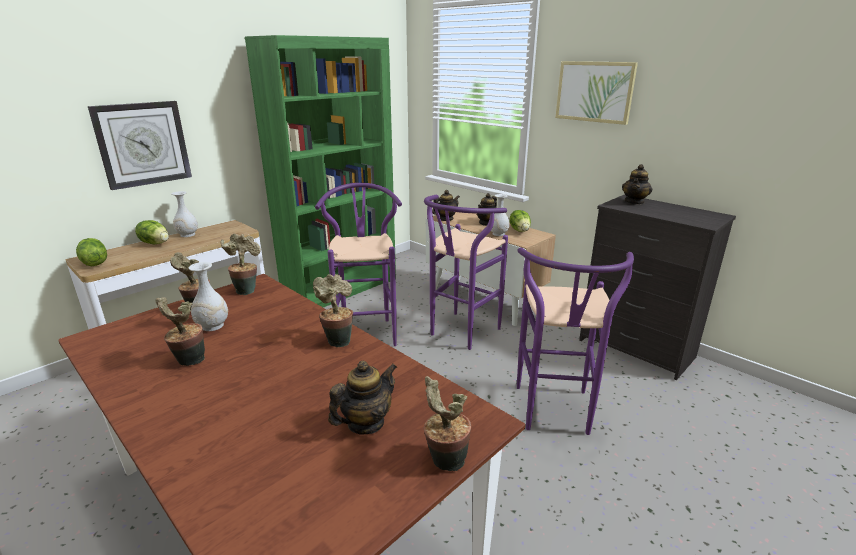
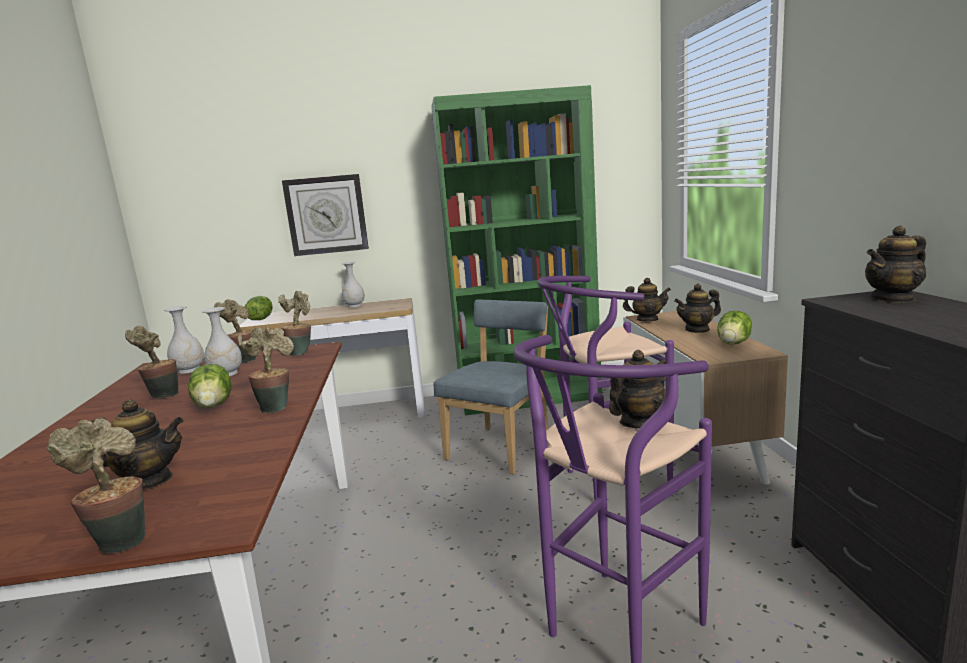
camera: 40 degrees right, 10 degrees down
lettuce [135,220,169,244] -> lettuce moved to [188,364,232,408]
purple stool [315,183,402,346] -> blue chair [434,299,549,474]
white vase [491,194,510,236] -> white vase moved to [164,306,204,374]
picture [555,61,638,125] -> none
none -> teapot [609,350,666,428]

